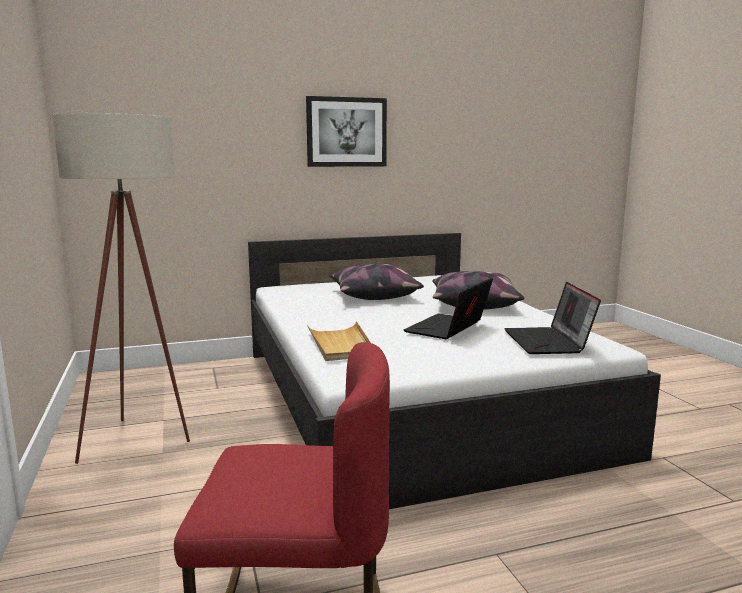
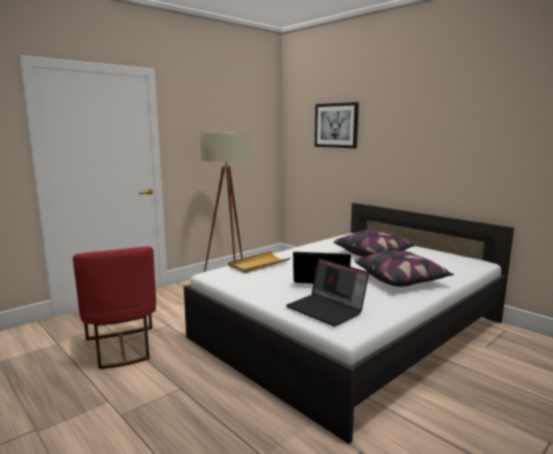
camera: 65 degrees right, 0 degrees up
picture [306,96,387,167] -> picture moved to [315,102,359,148]
laptop [504,282,601,354] -> laptop turned 105 degrees counterclockwise [286,258,369,327]

